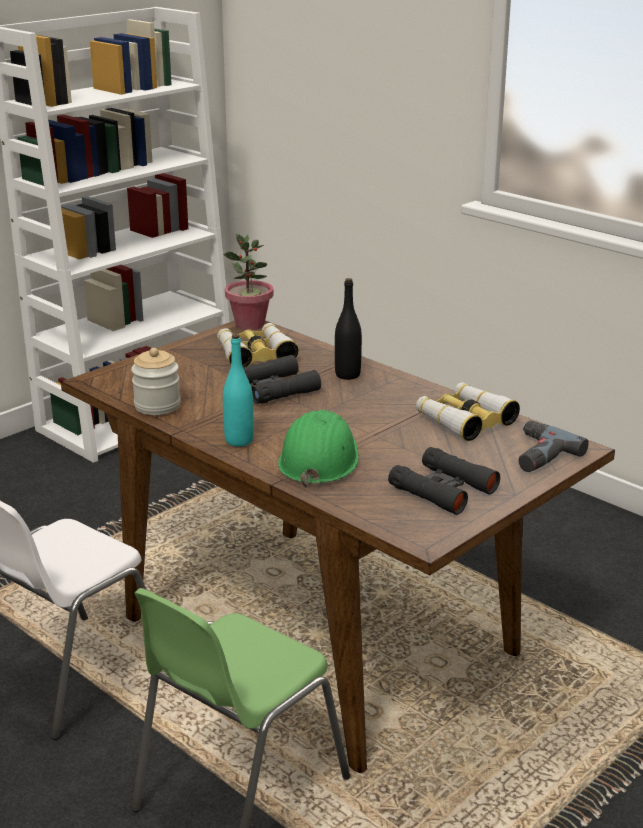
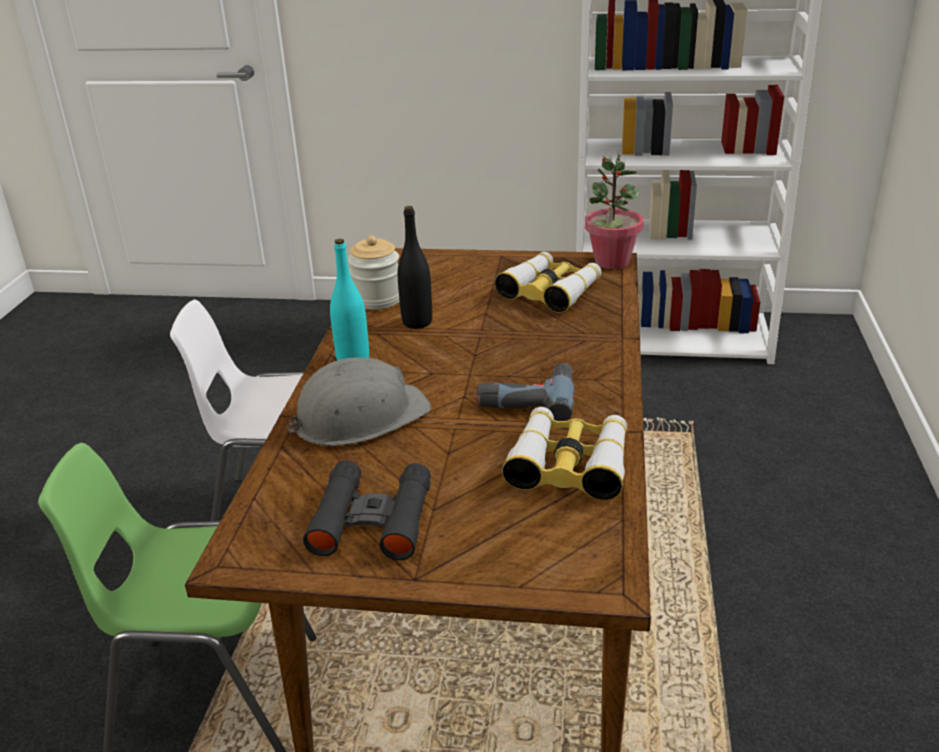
camera: 55 degrees right, 5 degrees up
black binoculars [243,355,321,404] -> none
green hard hat [278,410,358,487] -> grey hard hat [286,357,431,446]
black bottle [335,278,362,380] -> black bottle moved to [398,206,432,329]
power drill [518,420,589,472] -> power drill moved to [477,363,574,421]

